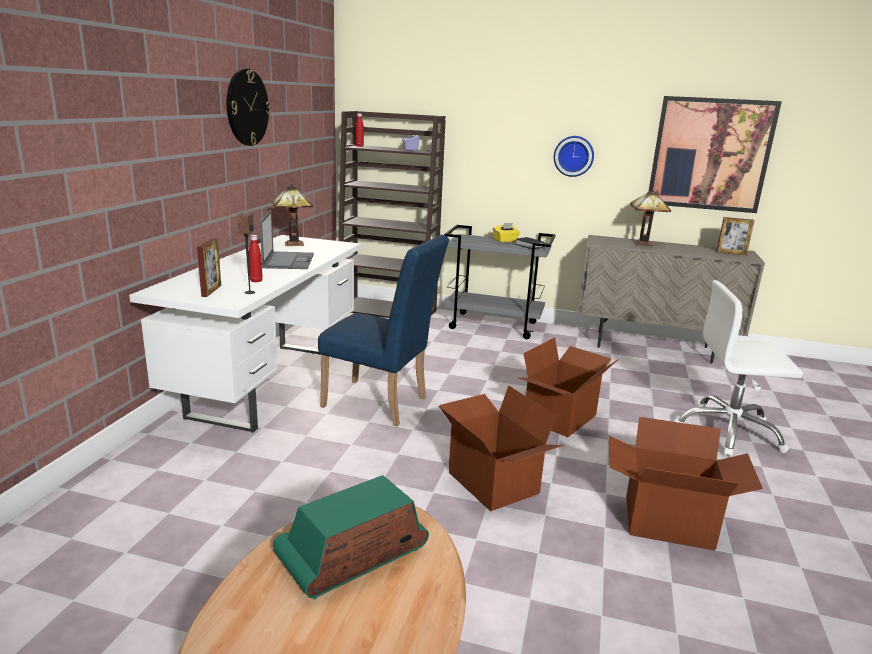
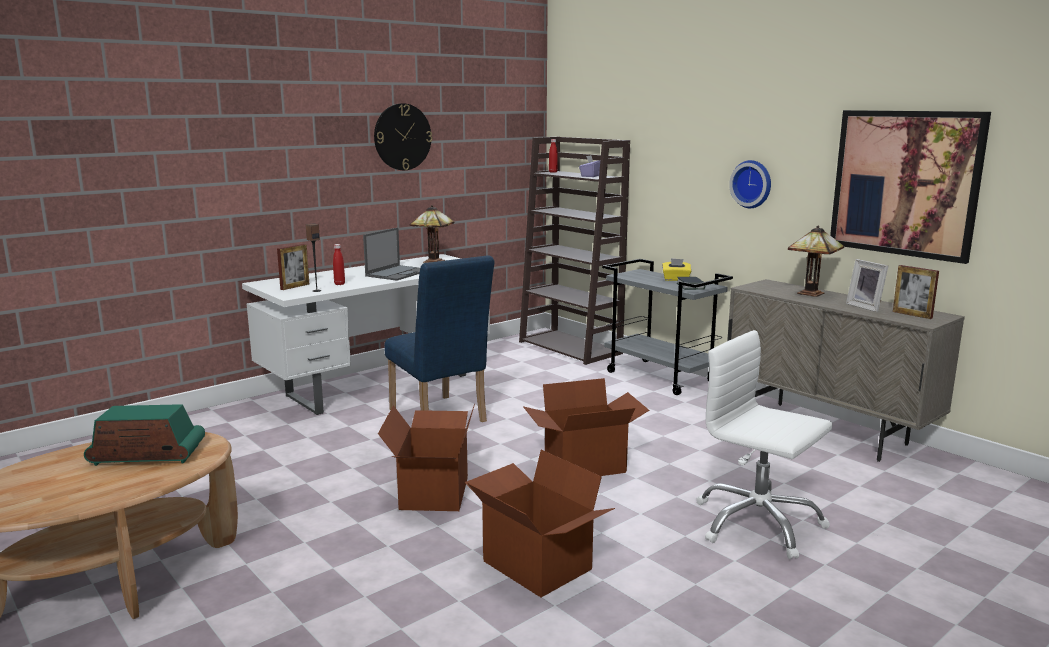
camera: 35 degrees right, 5 degrees down
none -> picture frame [846,259,888,312]

